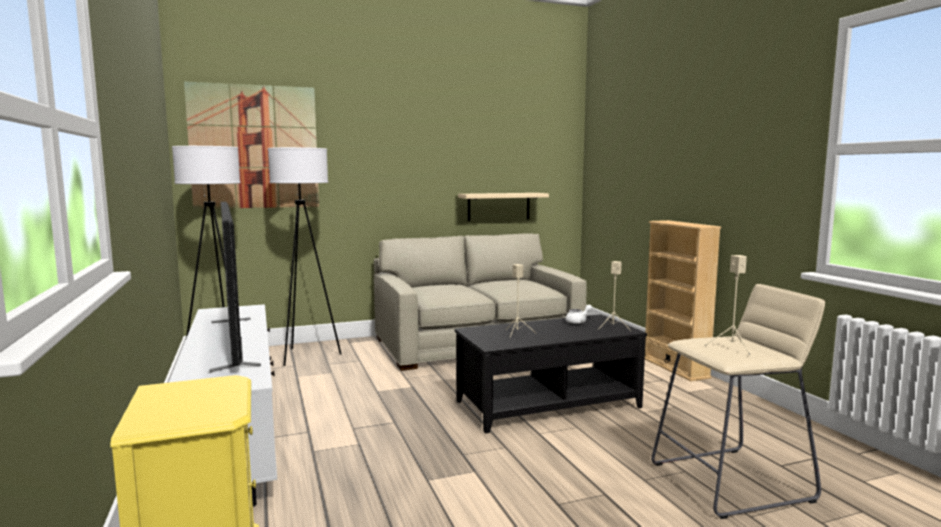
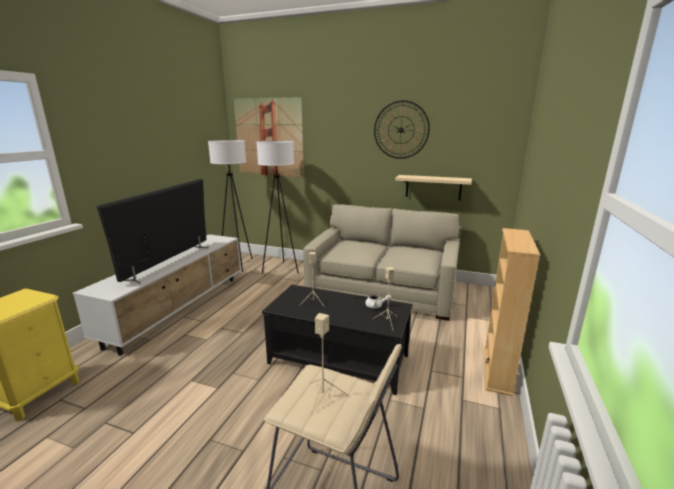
camera: 40 degrees right, 10 degrees up
none -> wall clock [374,100,430,159]

